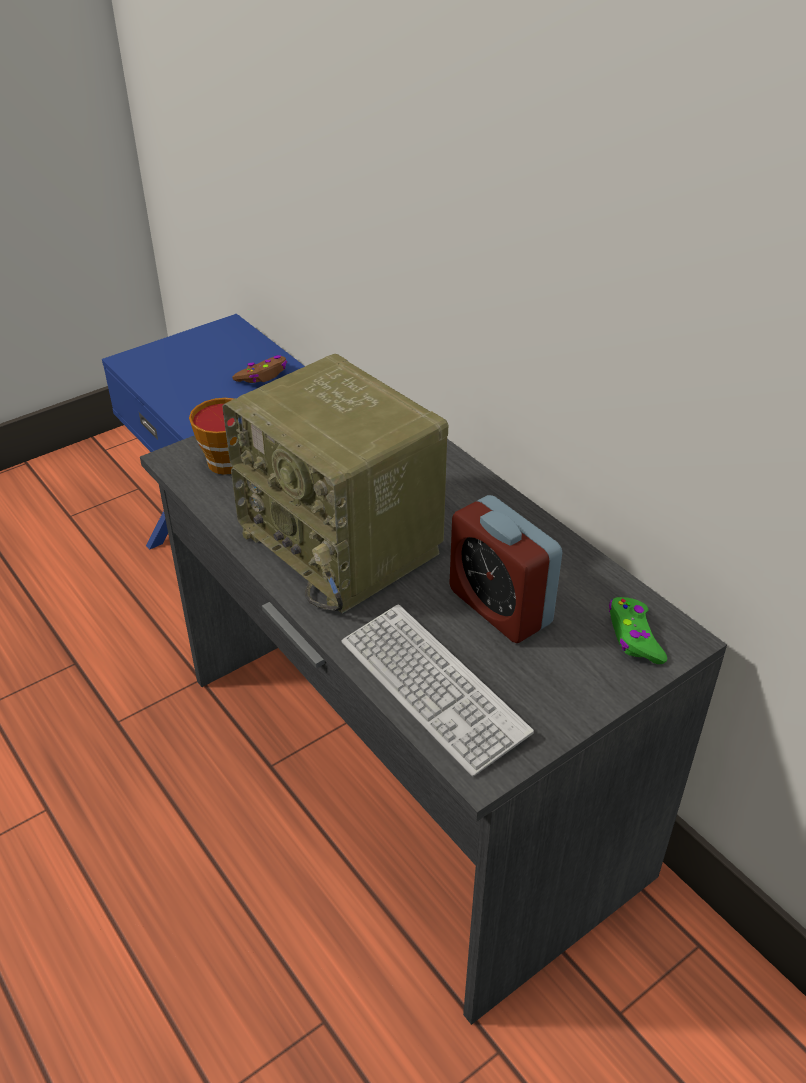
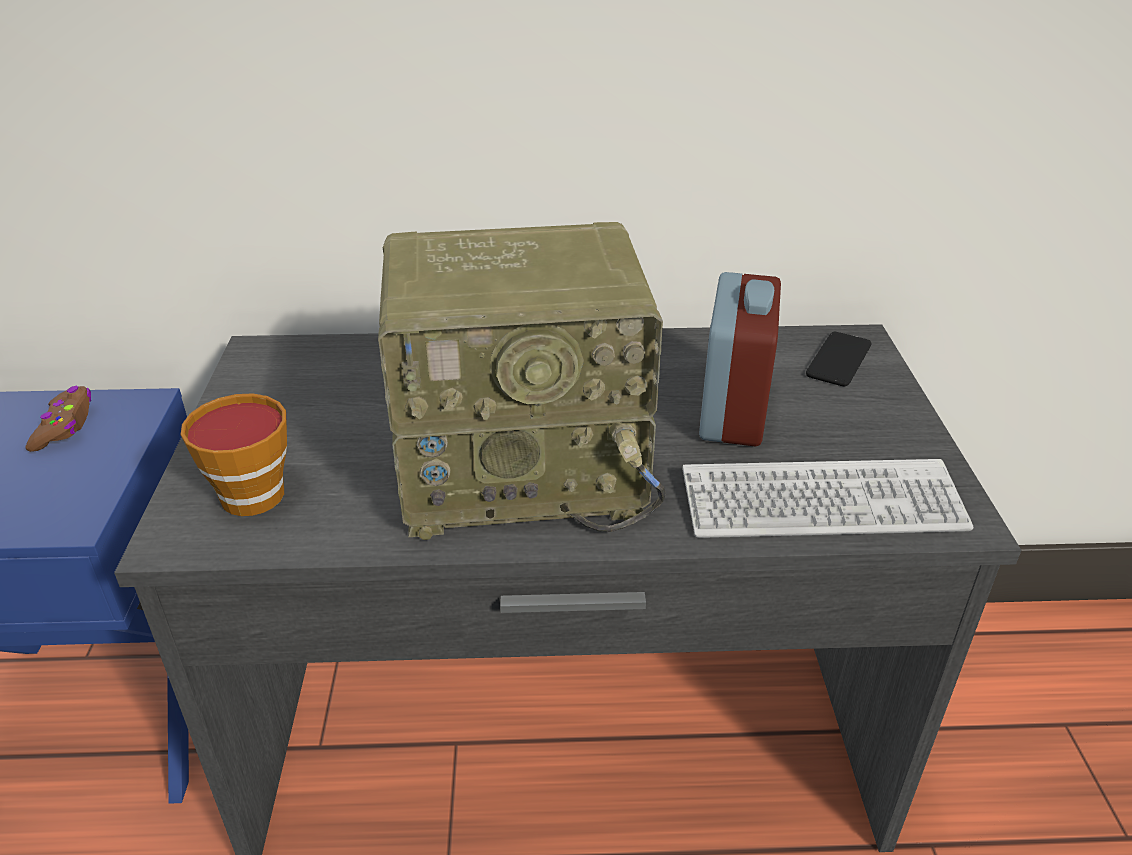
camera: 55 degrees left, 5 degrees down
alarm clock [449,495,563,643] -> alarm clock turned 75 degrees counterclockwise [699,272,781,447]
green game controller [609,597,667,664] -> phone [806,331,871,387]

